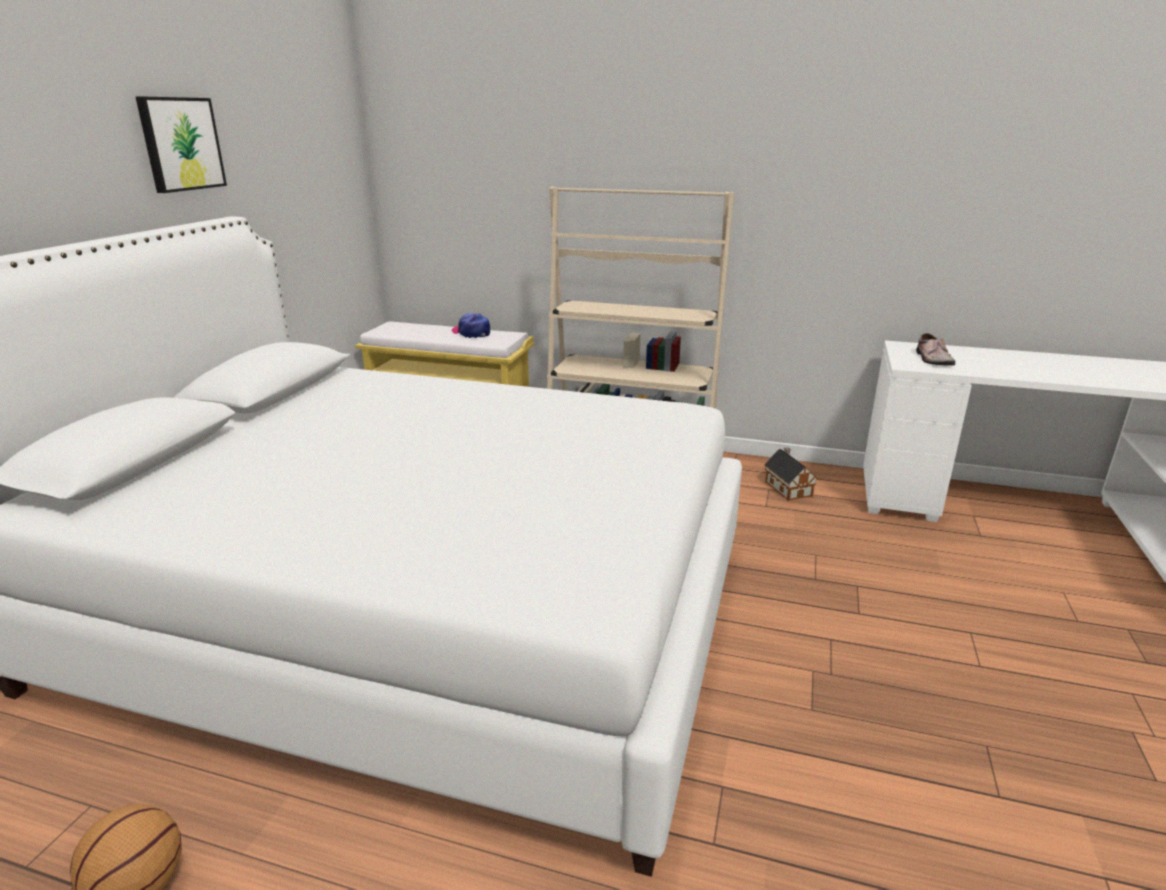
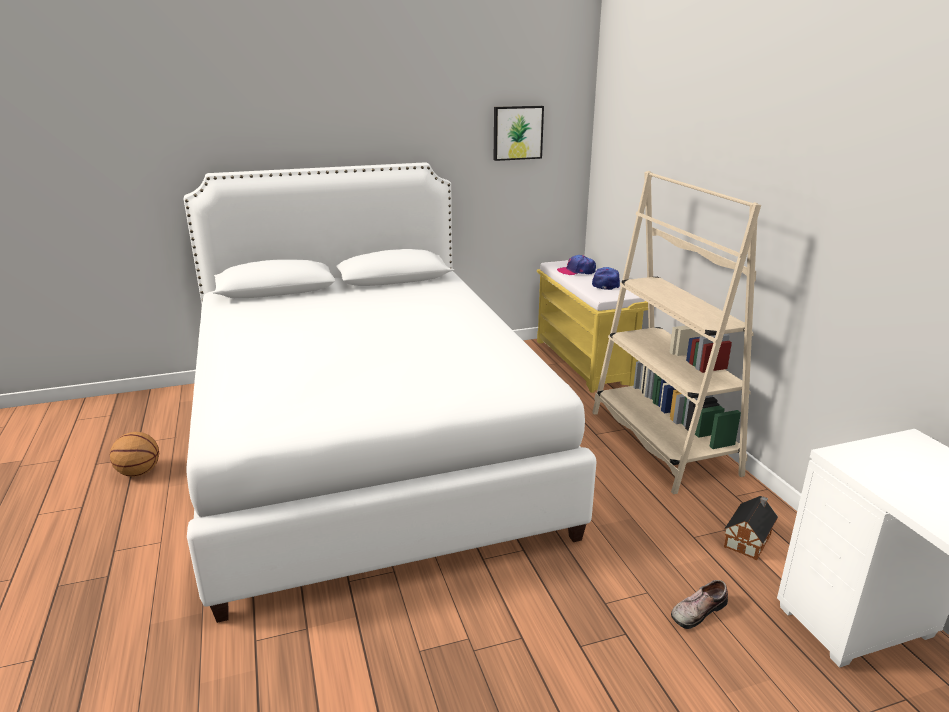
camera: 55 degrees right, 0 degrees up
picture [136,96,227,193] -> picture moved to [494,106,544,161]
shoe [916,333,955,366] -> shoe moved to [671,580,728,629]
none -> cap [557,255,596,275]

